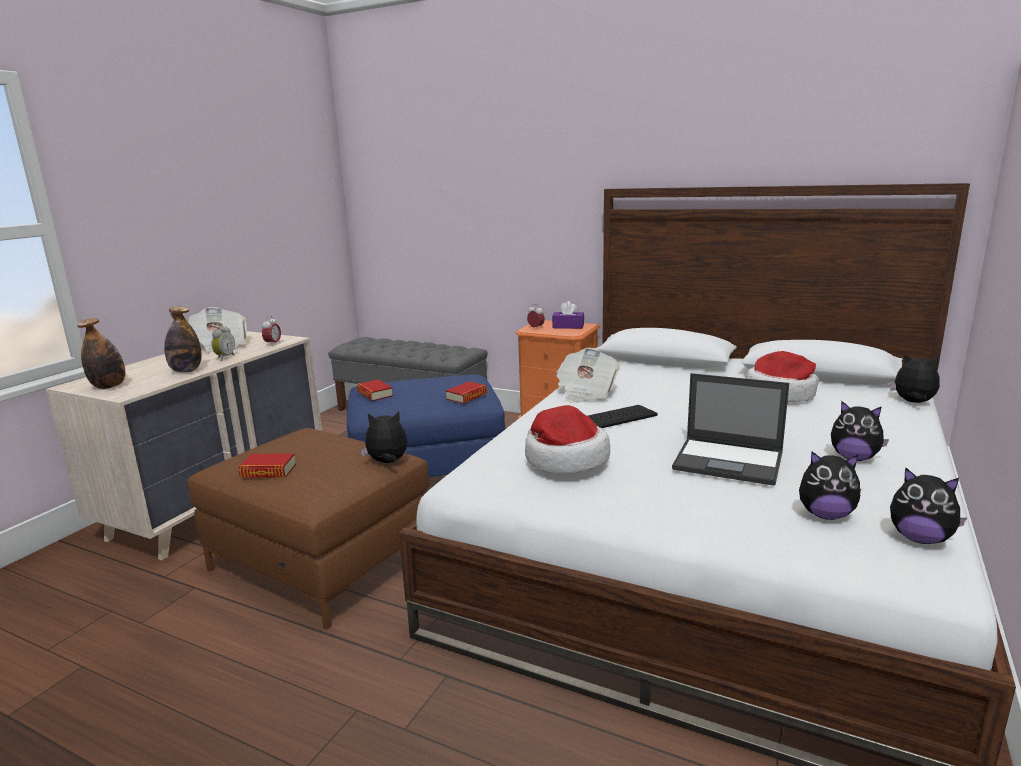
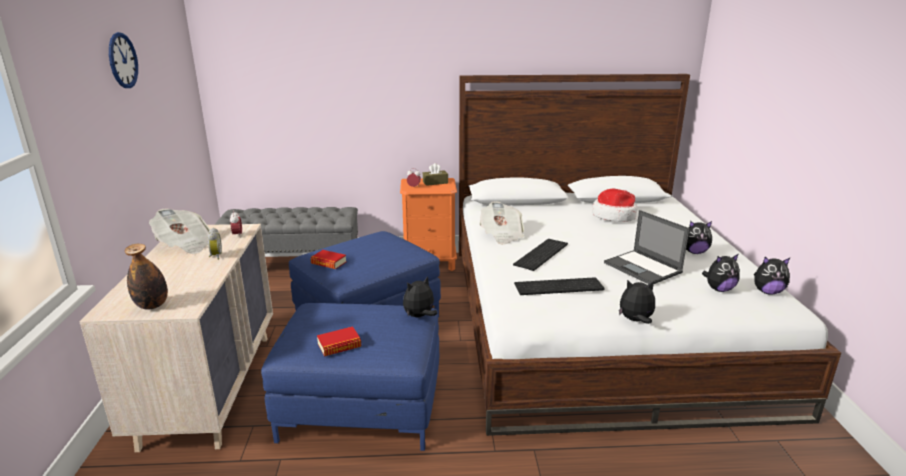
camera: 30 degrees left, 5 degrees up
bottle [164,307,202,373] -> none
brown ottoman [187,428,429,629] -> blue ottoman [261,303,439,451]
book [446,381,487,404] -> none
hat [525,405,610,474] -> keyboard [514,277,605,295]
purple tissue box [552,301,584,329] -> brown tissue box [423,163,448,186]
laptop [672,373,789,486] -> laptop turned 60 degrees clockwise [604,210,690,284]
plush toy [890,353,940,403] -> plush toy moved to [619,280,655,324]
none -> wall clock [109,32,138,88]

